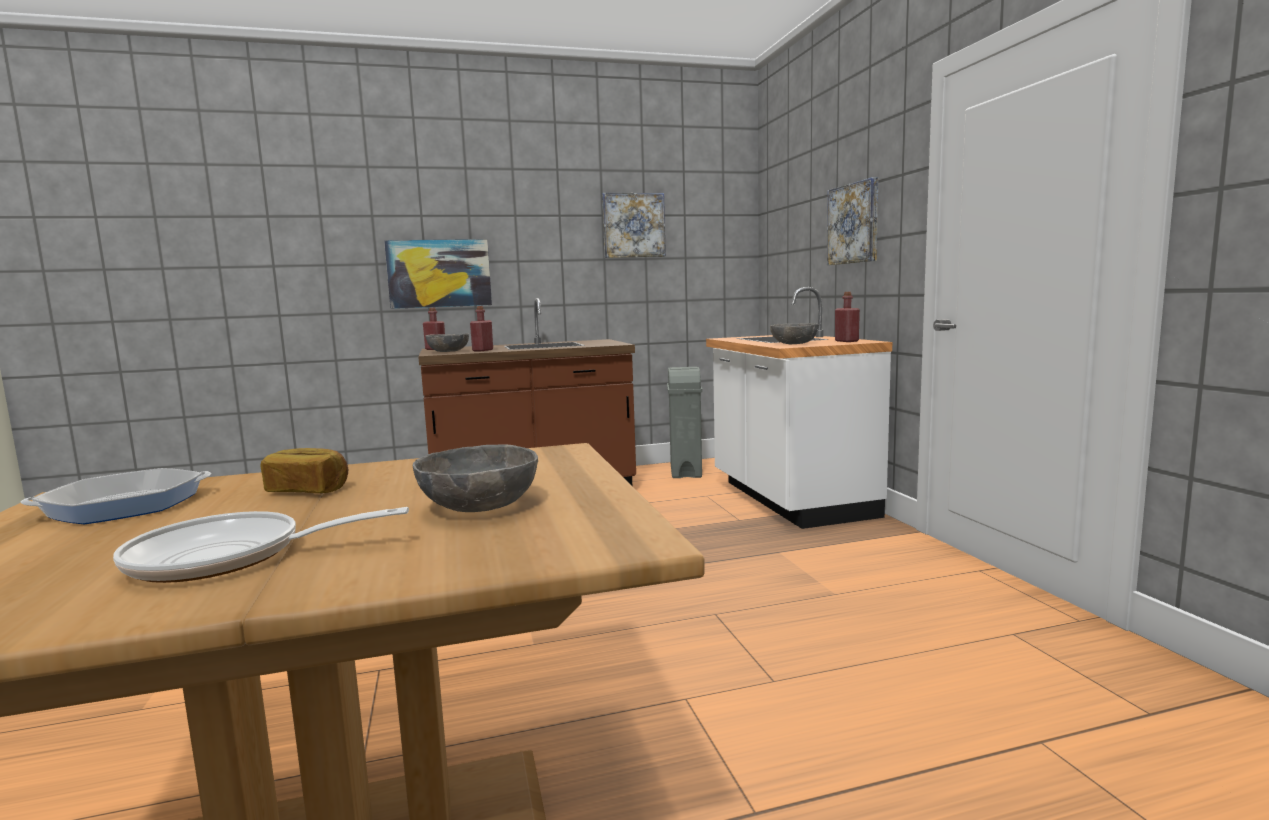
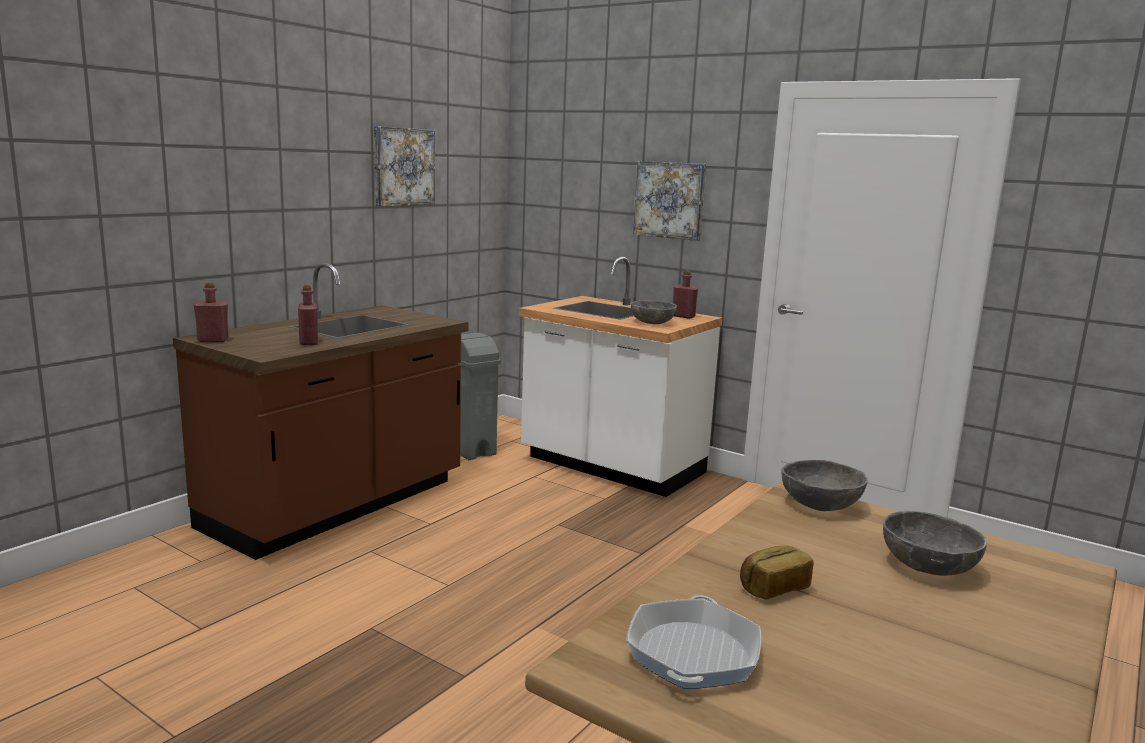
camera: 40 degrees left, 5 degrees up
frying pan [113,507,409,583] -> none
picture [384,239,492,309] -> none
grey bowl [425,333,469,352] -> grey bowl moved to [781,460,868,511]

